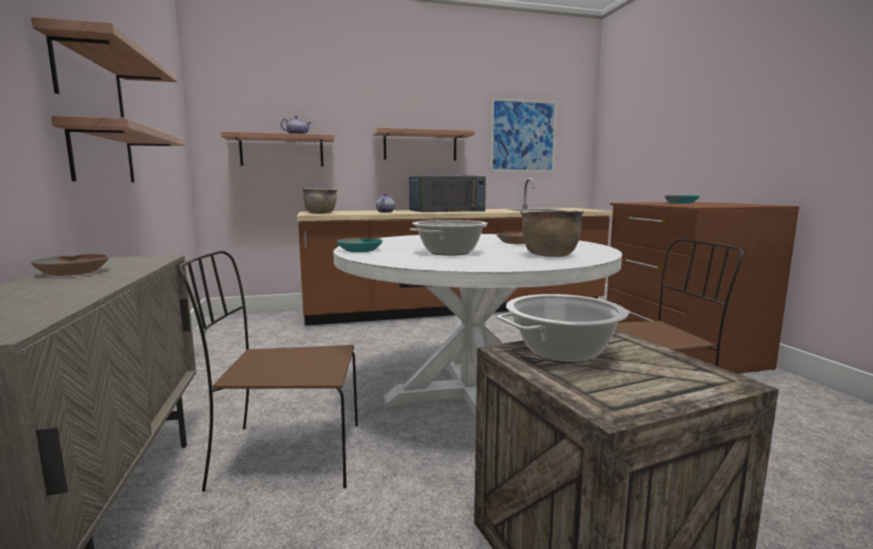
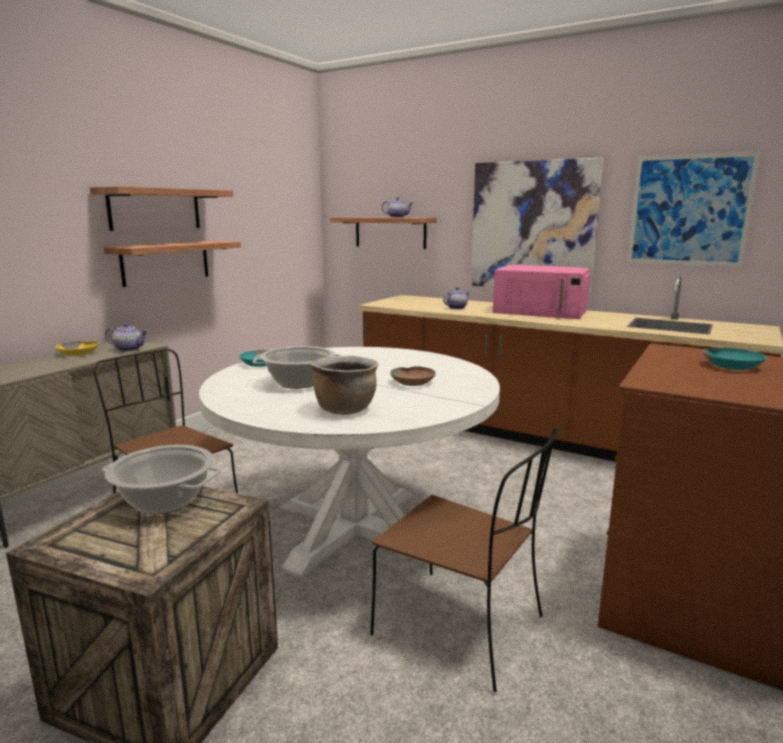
camera: 45 degrees right, 5 degrees up
brown bowl [31,254,109,276] -> yellow bowl [55,341,99,356]
brown cooking pot [302,187,337,214] -> none
shelf [373,128,474,161] -> picture [471,158,603,294]
blue microwave [409,175,486,212] -> pink microwave [493,265,590,319]
none -> teapot [105,323,149,351]

